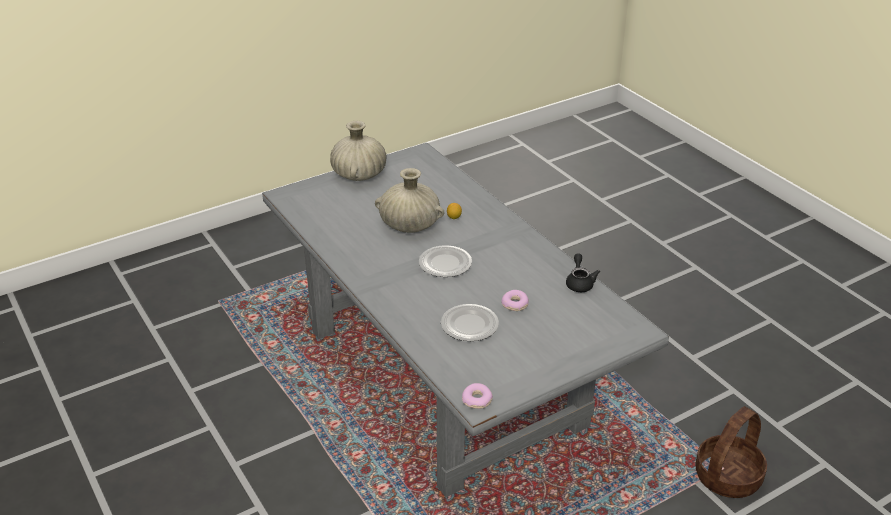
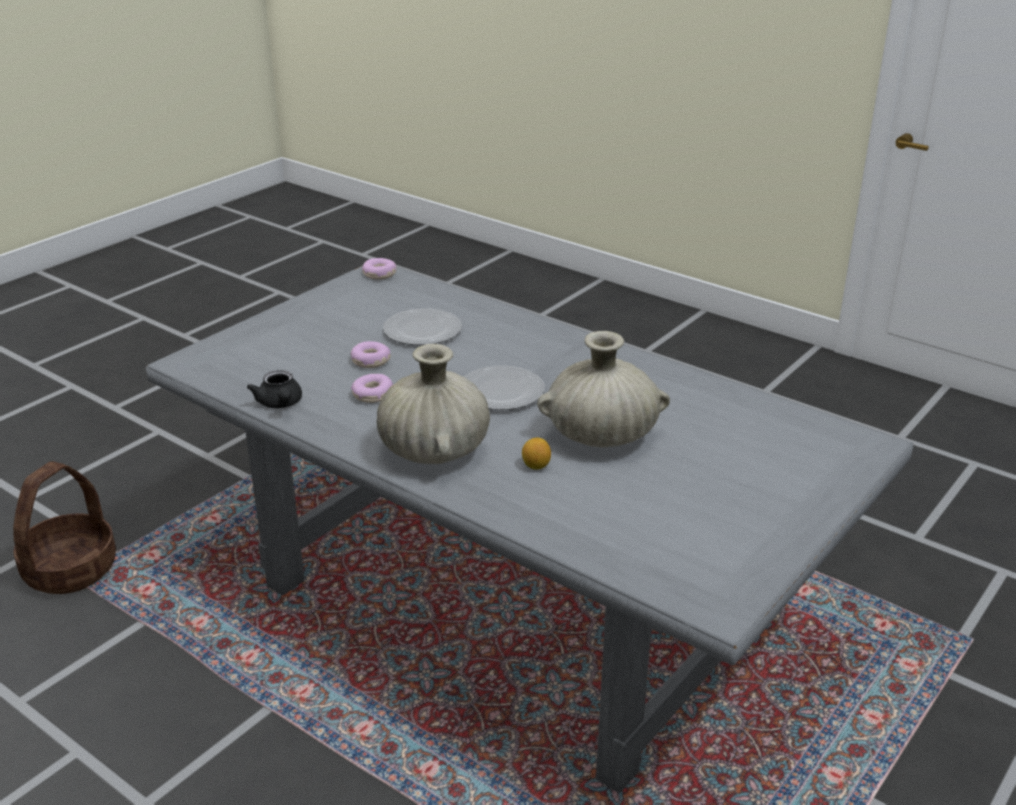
camera: 160 degrees right, 5 degrees down
beige vase [330,121,387,181] -> beige vase moved to [377,344,490,464]
none -> donut [351,374,393,403]

